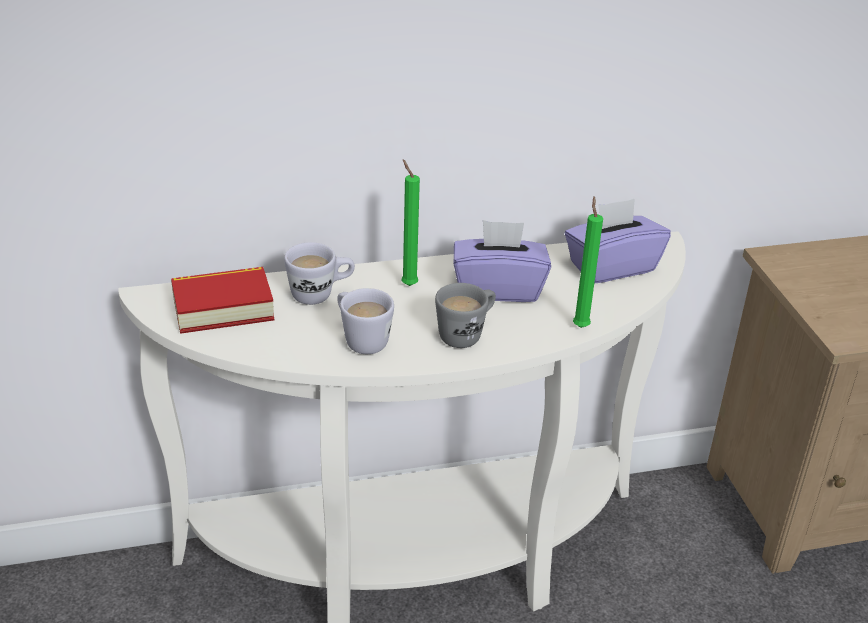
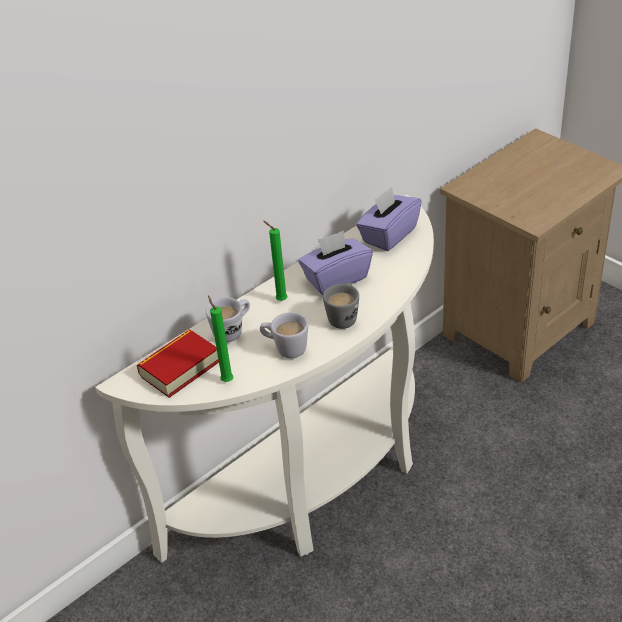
camera: 25 degrees left, 5 degrees up
green candle [573,197,603,328] -> green candle moved to [208,296,233,382]

